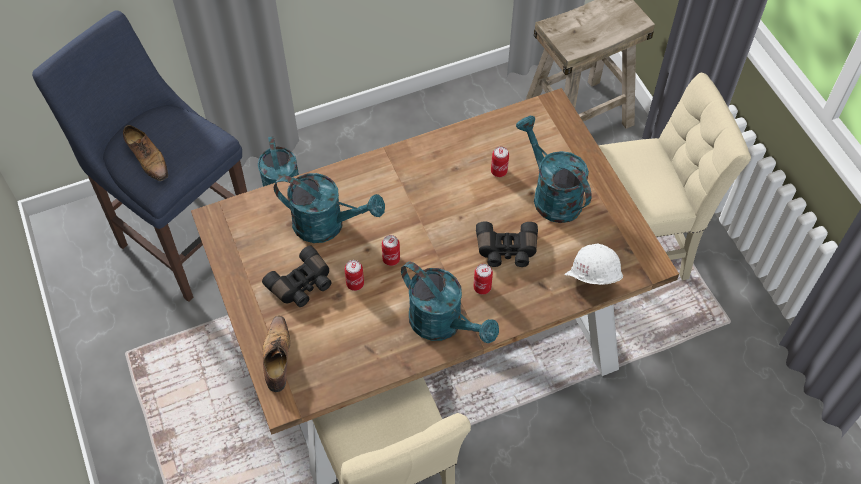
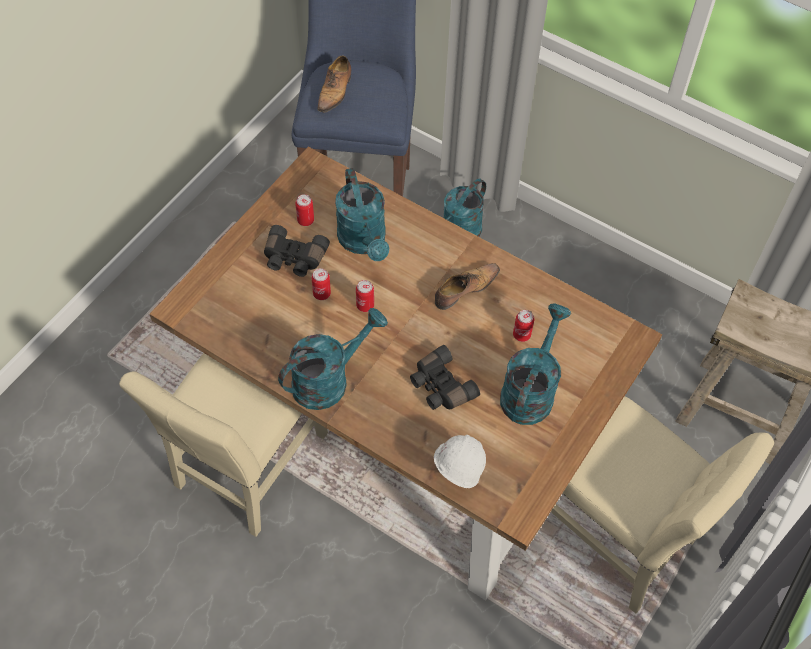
camera: 55 degrees right, 0 degrees up
shoe [262,316,290,392] -> shoe moved to [435,263,500,310]
turquoise watering can [401,261,499,343] -> turquoise watering can turned 135 degrees counterclockwise [278,308,388,410]
can [474,264,493,295] -> can moved to [295,194,314,226]

